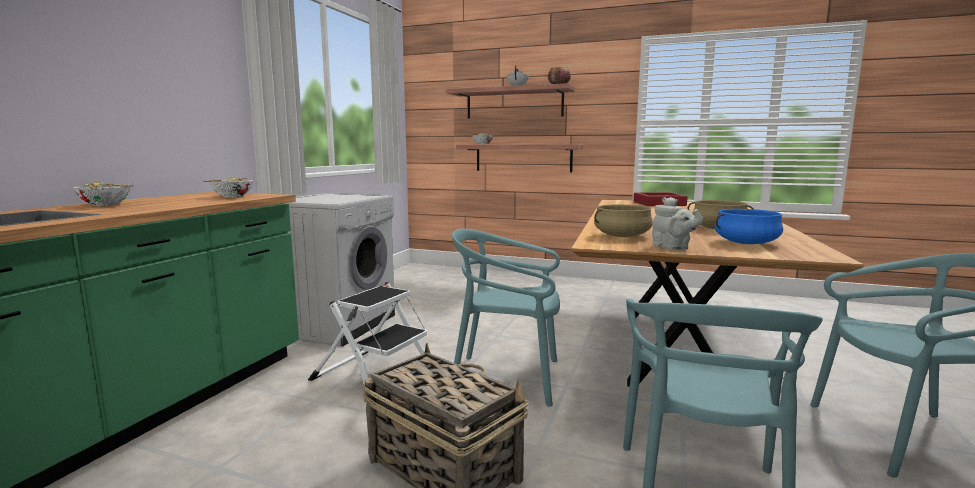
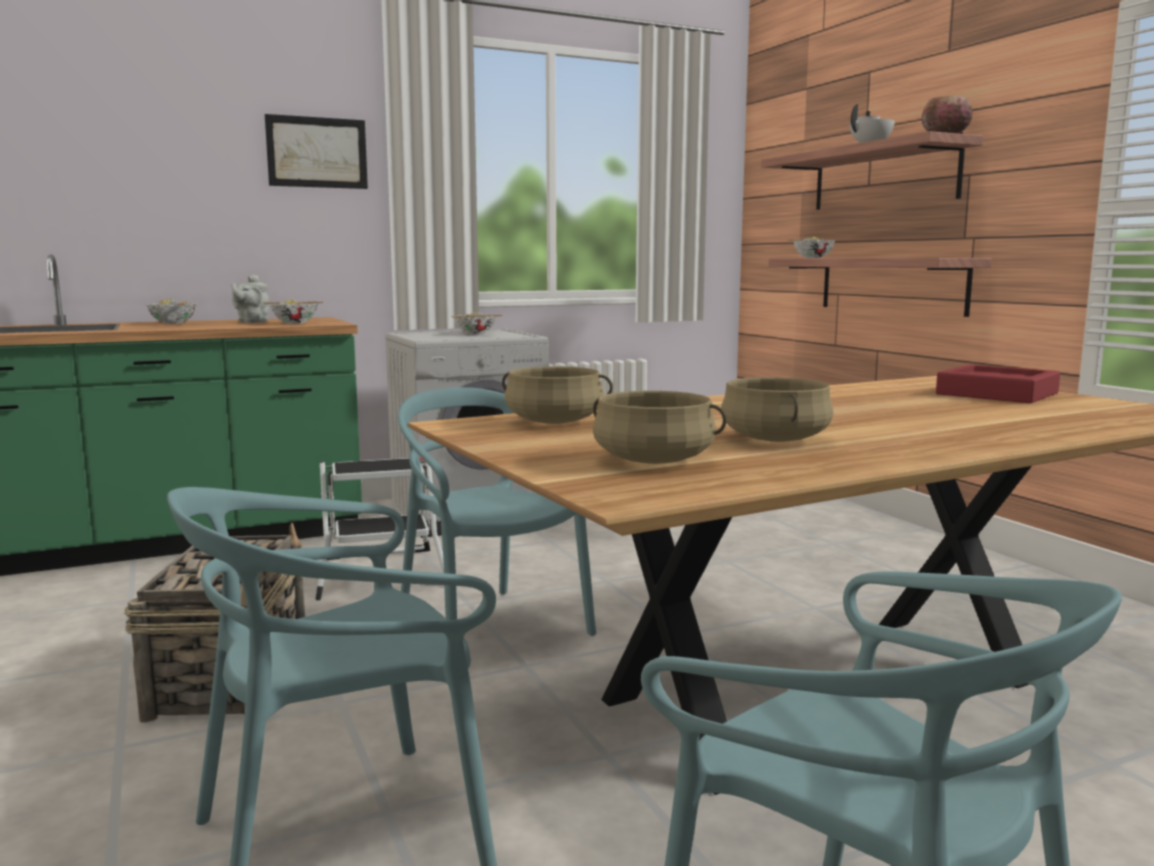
camera: 45 degrees right, 0 degrees up
grey teapot [652,197,703,250] -> grey teapot moved to [231,275,269,323]
blue cooking pot [714,209,783,244] -> beige cooking pot [593,391,727,464]
none -> picture [265,114,368,189]
none -> bowl [452,312,502,334]

